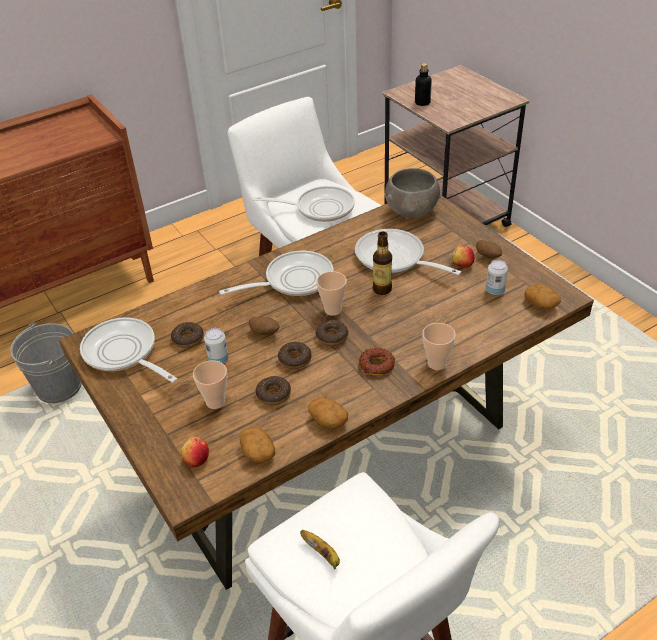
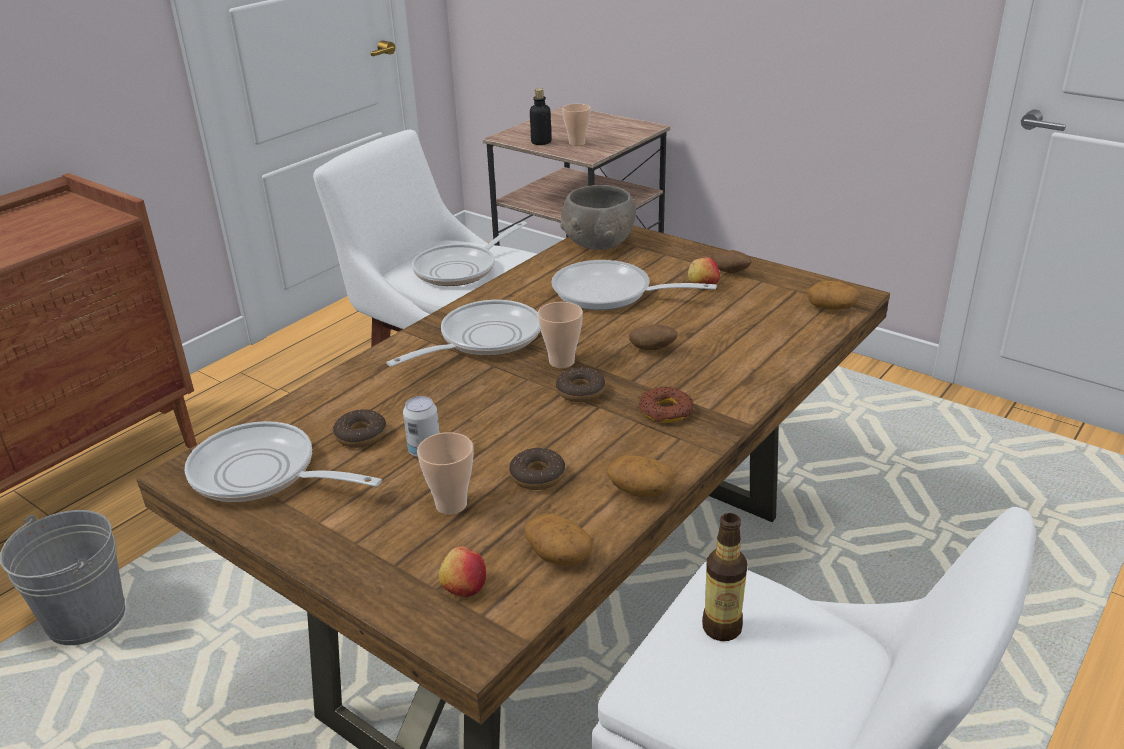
camera: 20 degrees left, 10 degrees down
potato [249,317,279,335] -> potato moved to [629,324,678,350]
frying pan [253,186,355,222] -> frying pan turned 150 degrees clockwise [412,221,527,286]
donut [278,342,312,369] -> none
banana [300,530,340,569] -> none
bottle [373,231,392,295] -> bottle moved to [702,513,748,641]
cup [422,323,456,370] -> cup moved to [562,104,591,146]
can [486,260,508,295] -> none

